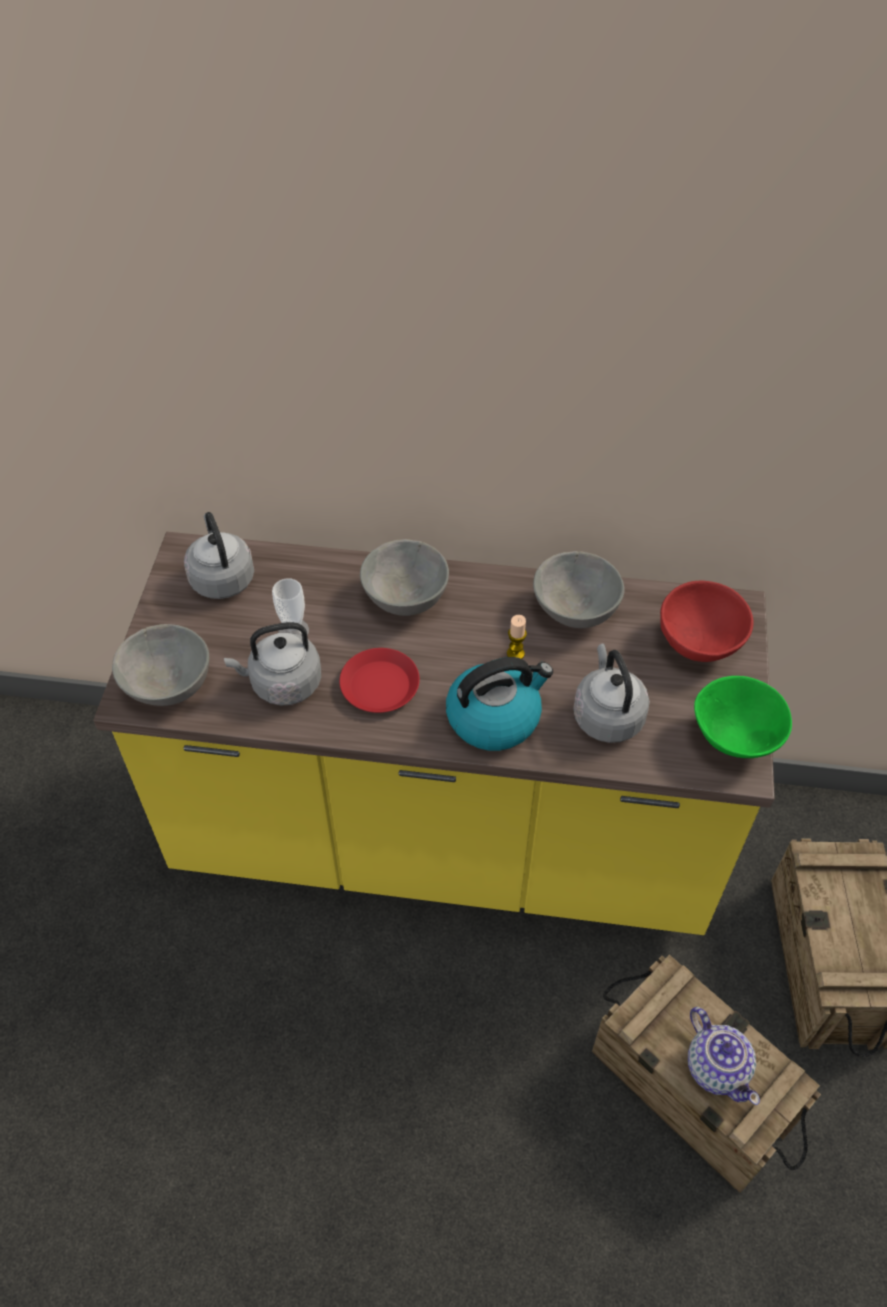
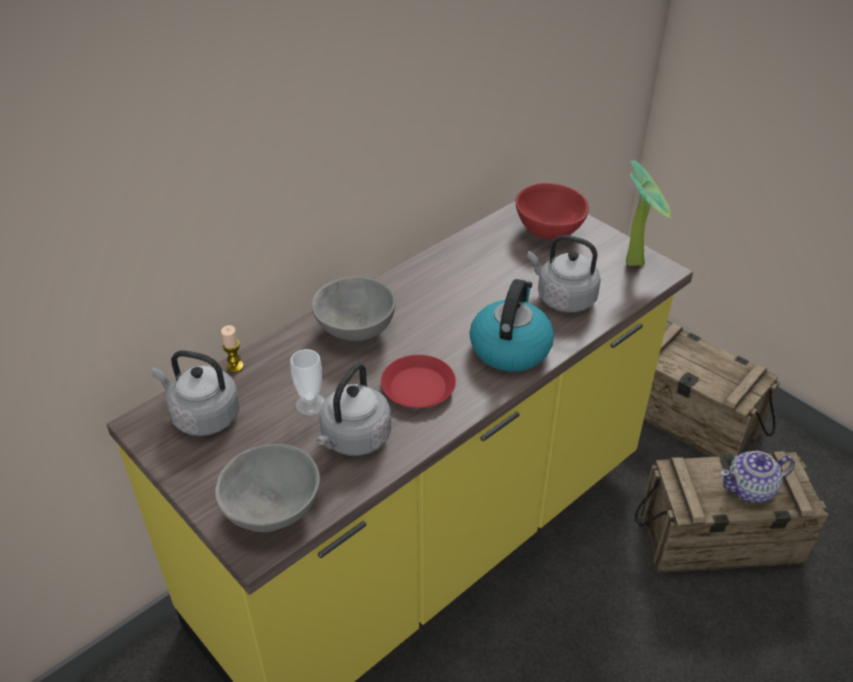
camera: 50 degrees left, 10 degrees down
candle [507,615,527,659] -> candle moved to [221,325,244,373]
grey bowl [533,551,625,628] -> none
teapot [688,1007,760,1105] -> teapot turned 150 degrees clockwise [720,451,795,503]
green bowl [694,676,792,758] -> potted plant [626,160,671,266]

